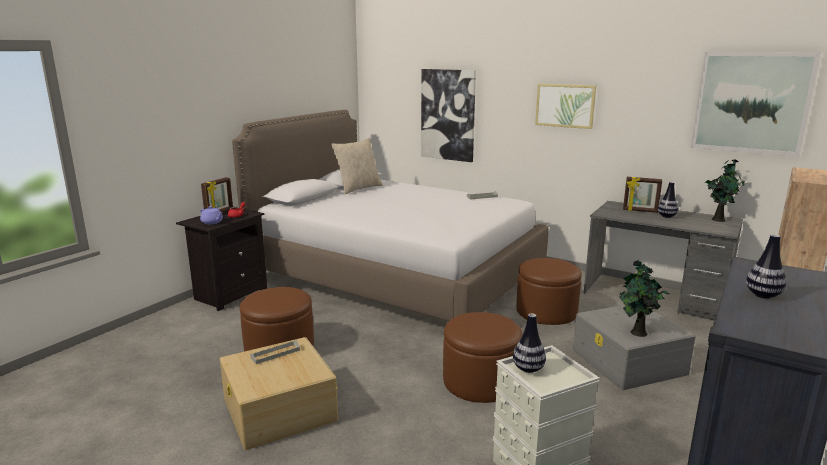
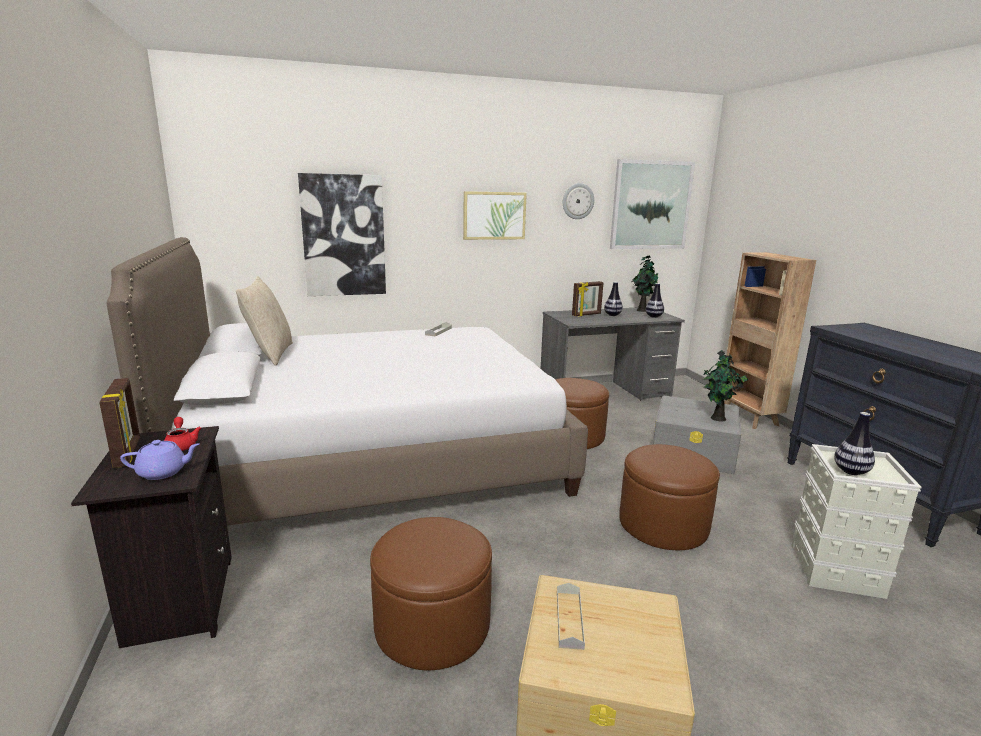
camera: 50 degrees left, 0 degrees up
vase [746,234,787,299] -> vase moved to [646,283,664,318]
none -> wall clock [563,183,594,219]

